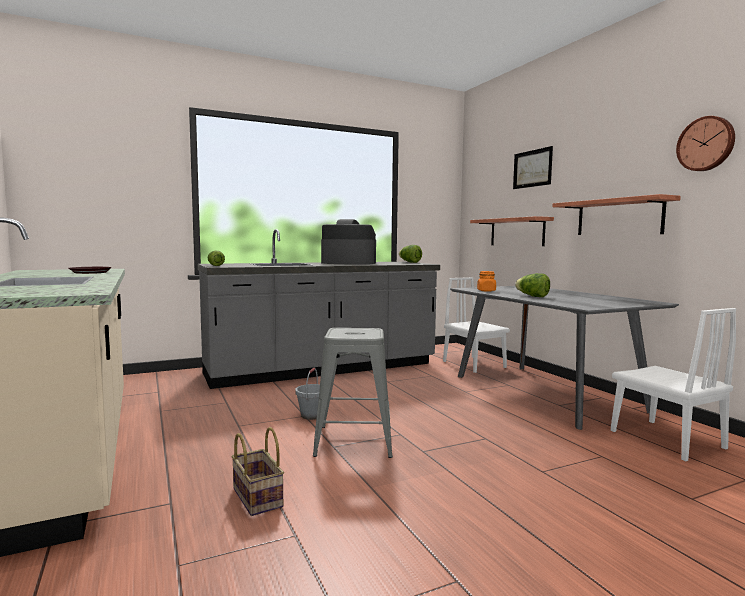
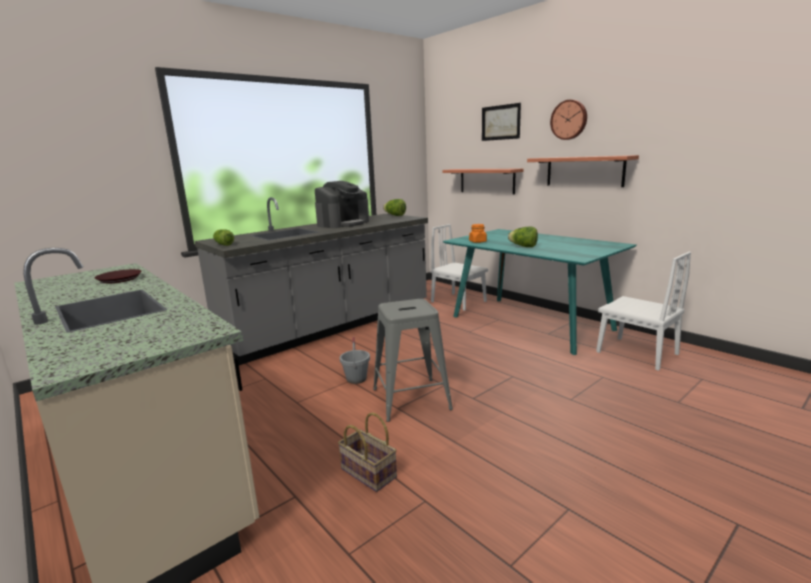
camera: 15 degrees left, 10 degrees up
coffee machine [321,219,376,265] -> coffee machine turned 135 degrees clockwise [315,181,369,228]
grey dining table [450,286,679,430] -> turquoise dining table [443,229,637,355]
wall clock [676,116,735,171] -> wall clock moved to [550,100,587,140]

